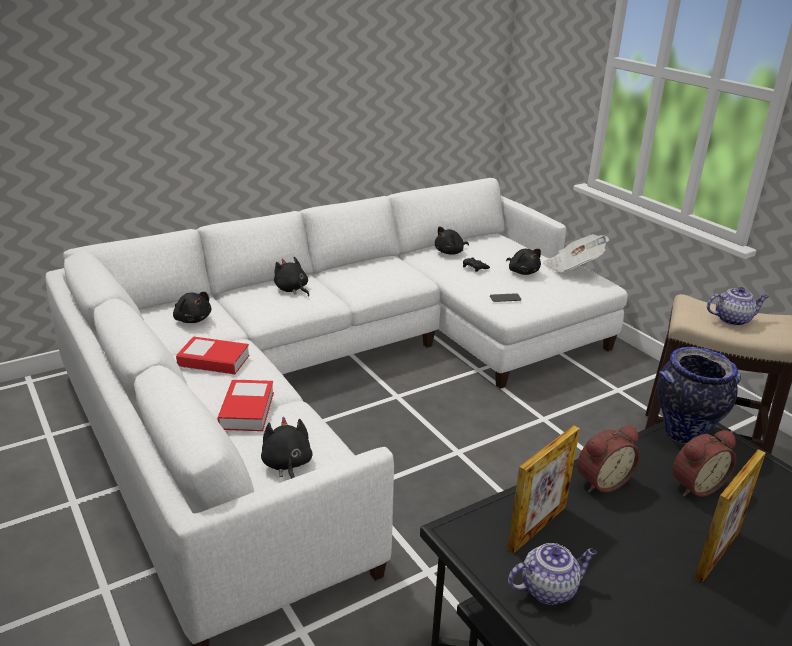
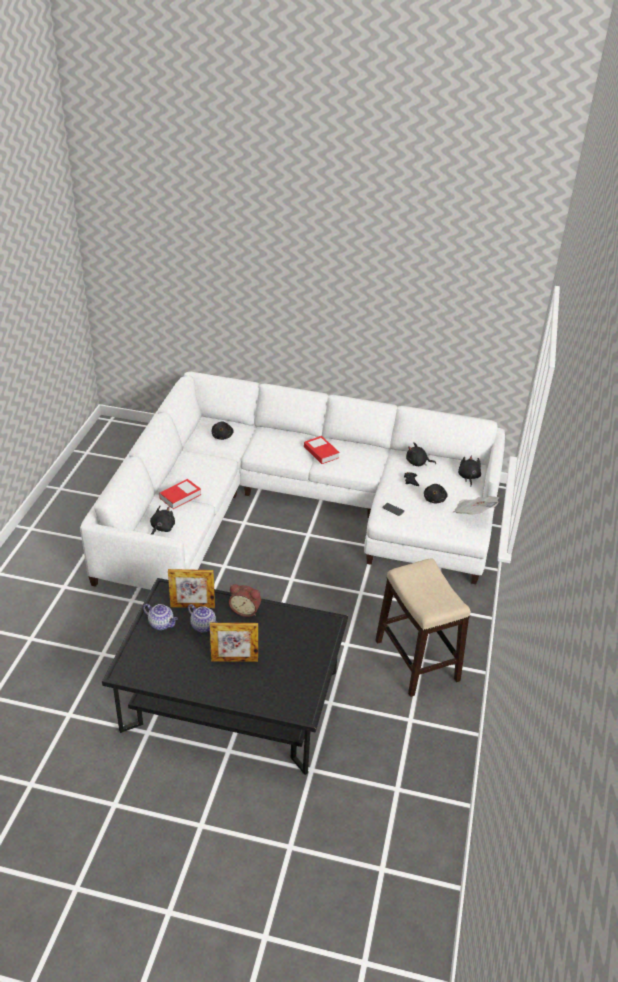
camera: 45 degrees right, 10 degrees up
book [176,336,250,375] -> book moved to [304,436,340,464]
black plush toy [274,257,309,297] -> black plush toy moved to [458,456,481,487]
vase [657,347,741,444] -> none
alarm clock [672,430,736,497] -> none
teapot [707,287,769,326] -> teapot moved to [188,604,218,633]

